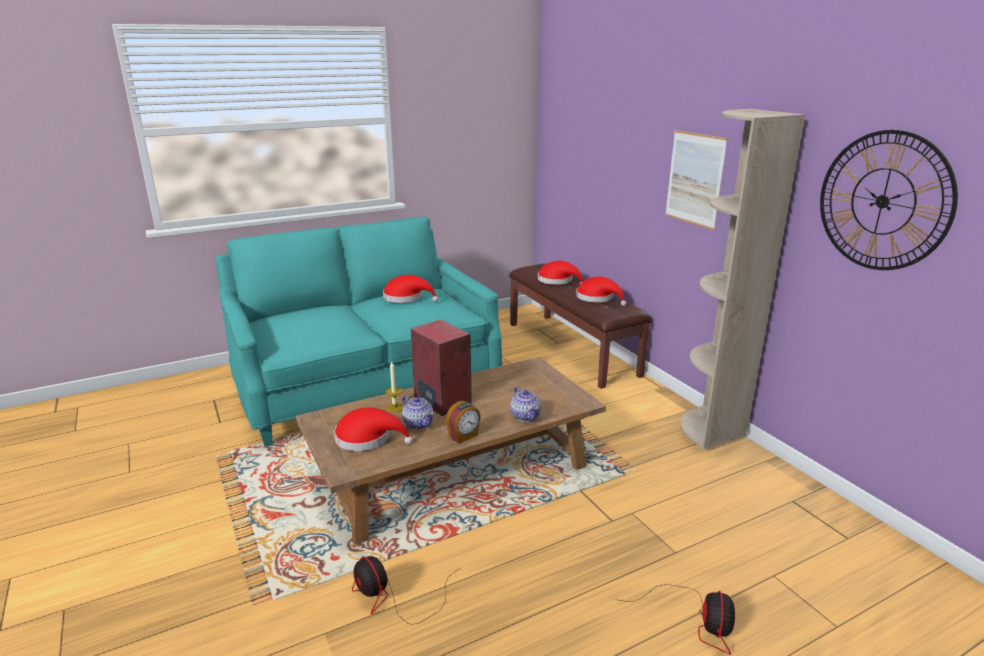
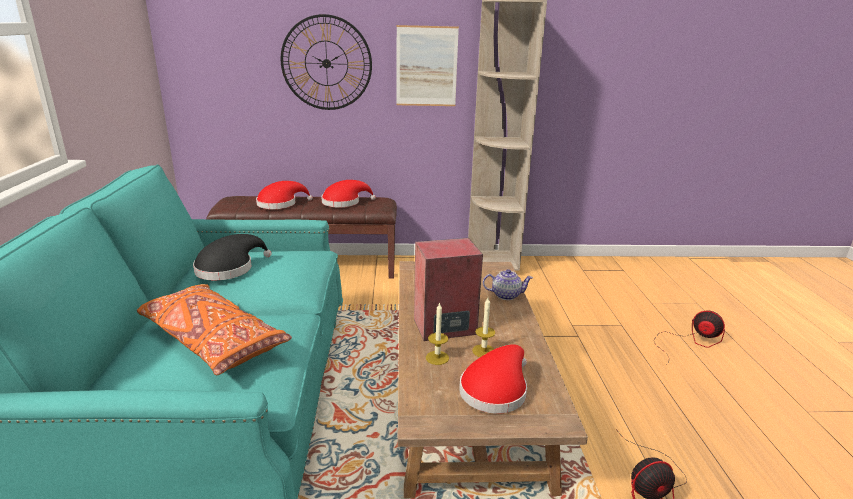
camera: 65 degrees left, 0 degrees up
red hat [383,275,438,303] -> black hat [193,234,271,280]
teapot [402,395,434,429] -> candle [472,298,495,357]
alarm clock [446,401,481,444] -> none
wall clock [820,130,958,270] -> wall clock moved to [281,14,372,110]
none -> orange pillow [137,284,292,375]

